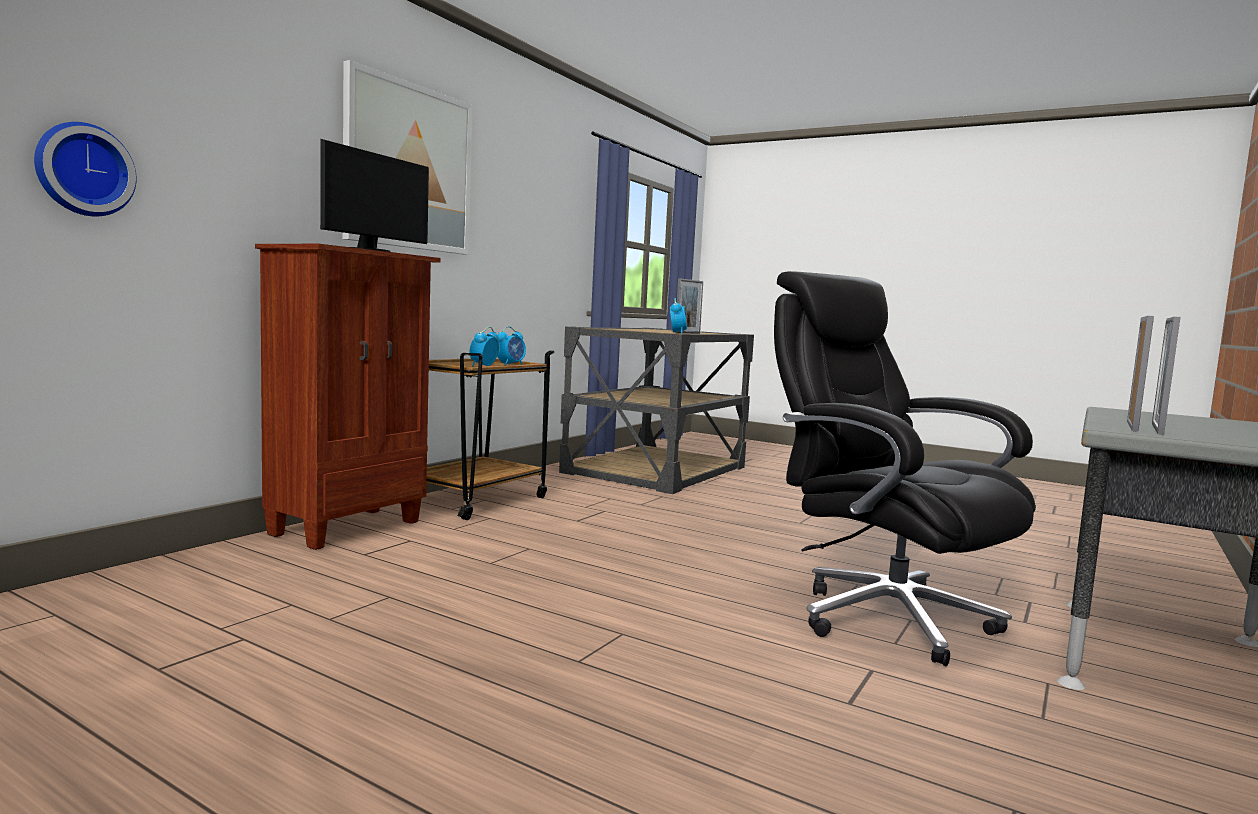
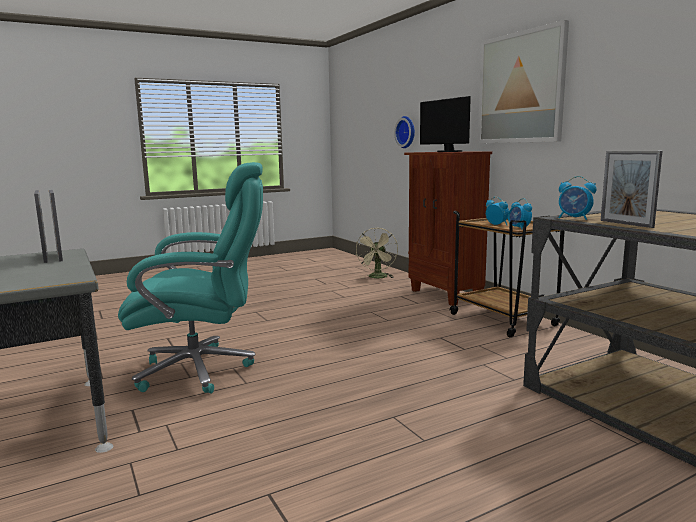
camera: 120 degrees right, 5 degrees up
black office chair [774,271,1036,666] -> turquoise office chair [118,162,263,393]
none -> beige fan [355,228,398,278]

